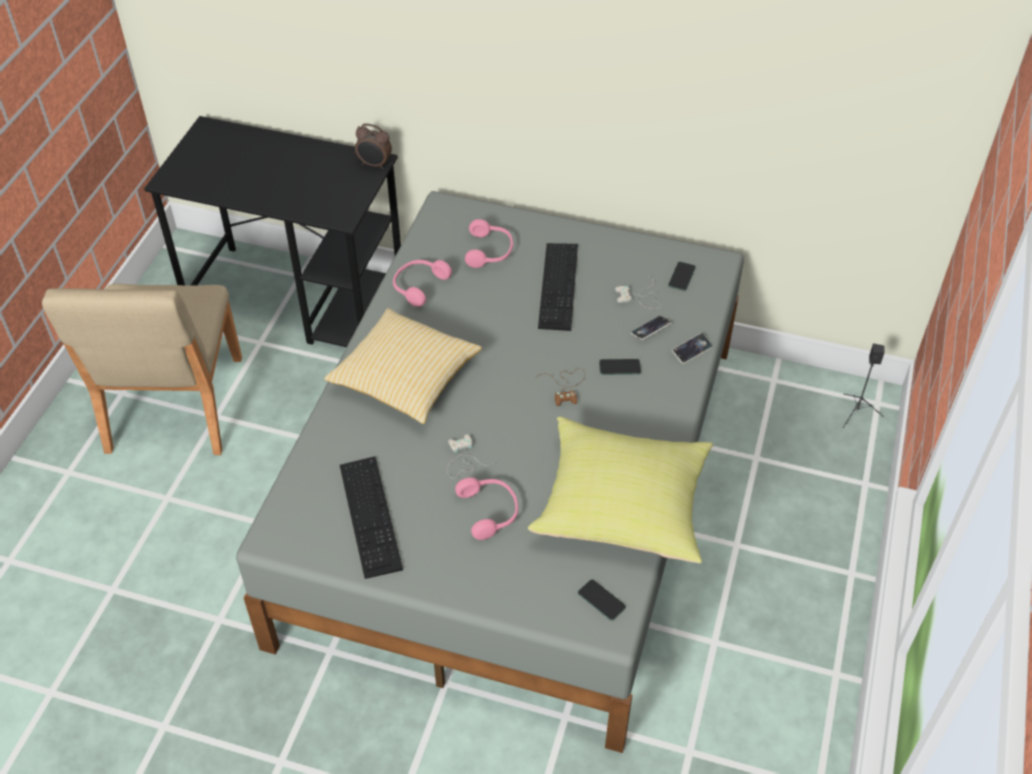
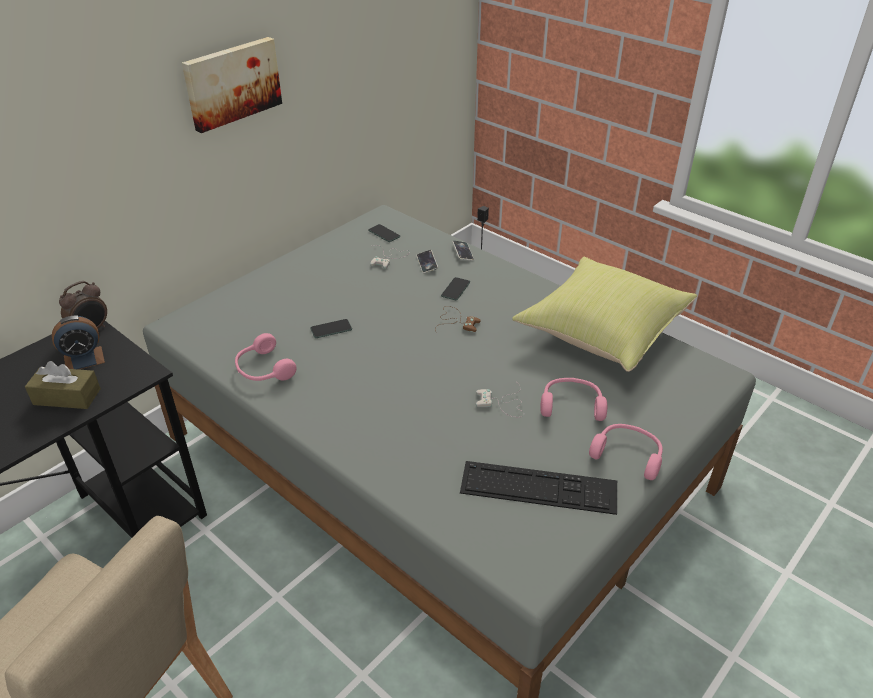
camera: 65 degrees left, 10 degrees down
pillow [324,308,482,424] -> none
pink headphones [465,219,513,268] -> pink headphones moved to [589,424,663,480]
keyboard [538,243,578,331] -> none
phone [578,579,626,621] -> phone moved to [311,319,352,338]
none -> brown tissue box [25,361,101,409]
none -> alarm clock [52,316,105,370]
none -> picture [182,37,282,133]

